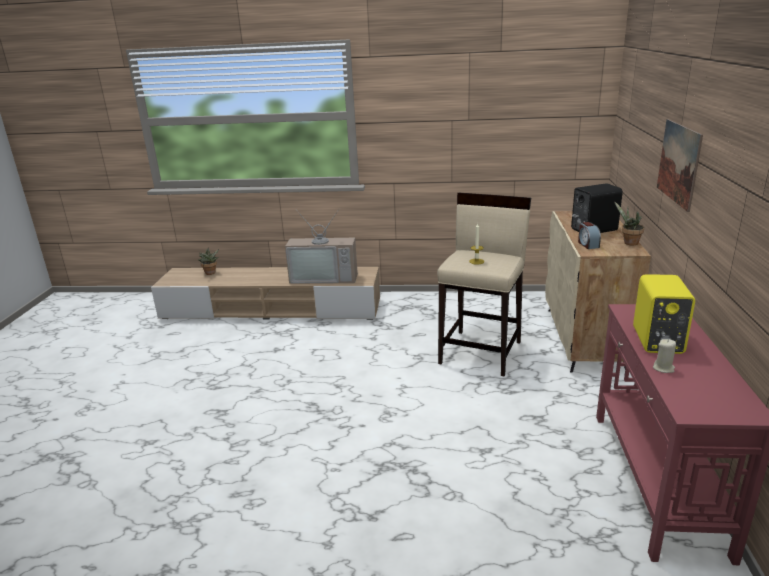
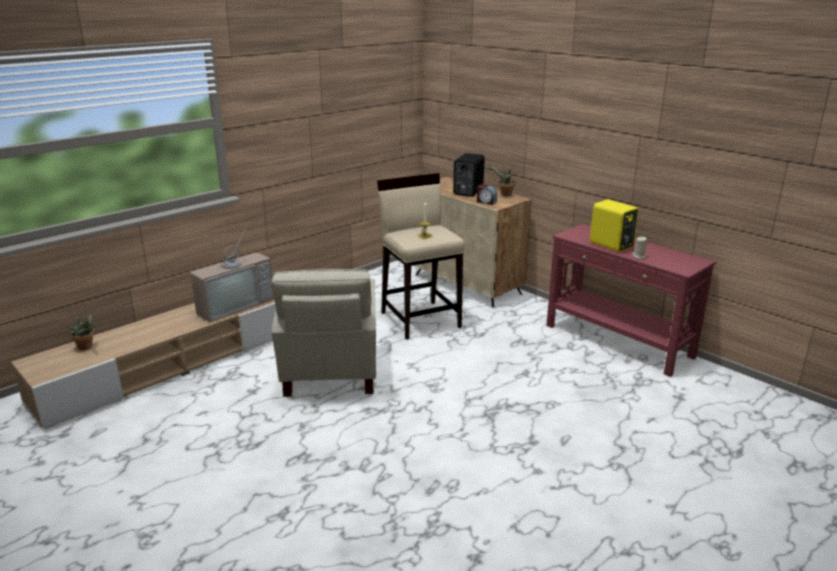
camera: 50 degrees left, 0 degrees up
picture [657,119,703,212] -> none
none -> beige armchair [271,269,376,397]

